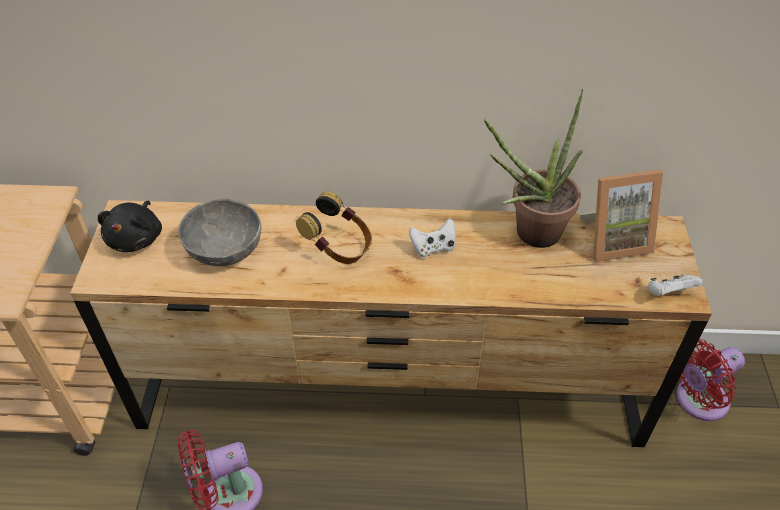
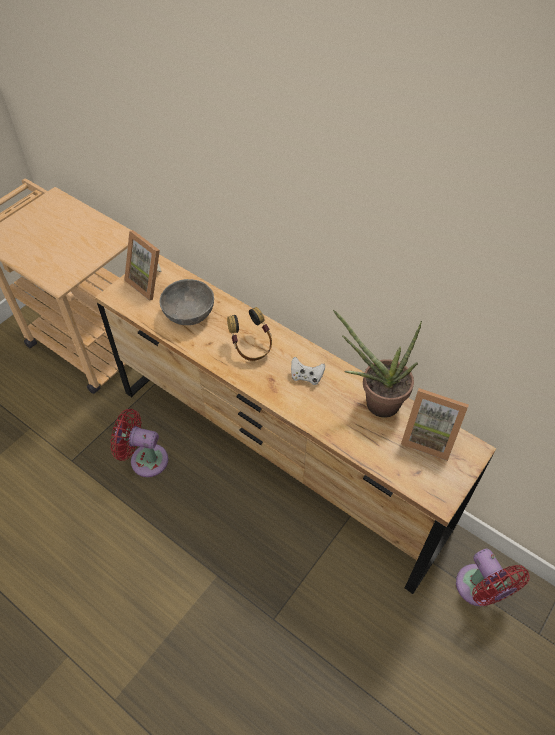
camera: 35 degrees right, 5 degrees up
black plush toy [98,201,162,252] -> picture frame [124,230,162,301]
white game controller [647,275,703,296] -> none
red fan [677,339,745,421] -> red fan turned 120 degrees counterclockwise [456,549,530,606]

